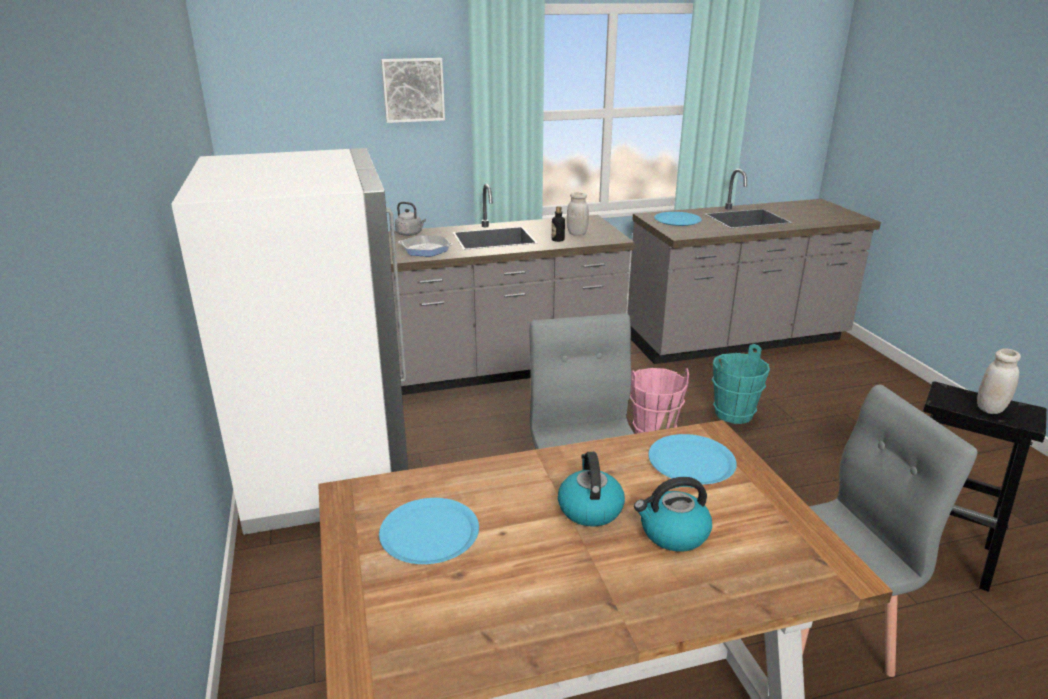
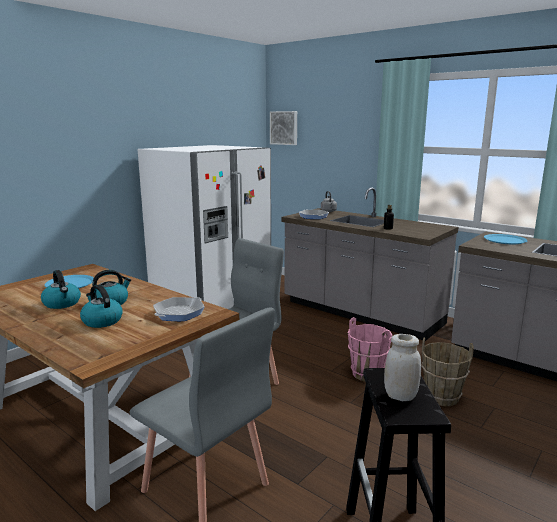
camera: 55 degrees right, 10 degrees down
picture [381,58,445,123] -> picture moved to [270,111,297,145]
white jar [567,192,589,236] -> none
blue plate [648,434,737,484] -> frying pan [153,297,204,321]
turquoise bucket [712,344,770,424] -> brown bucket [421,338,474,406]
none -> kettle [41,270,81,309]

